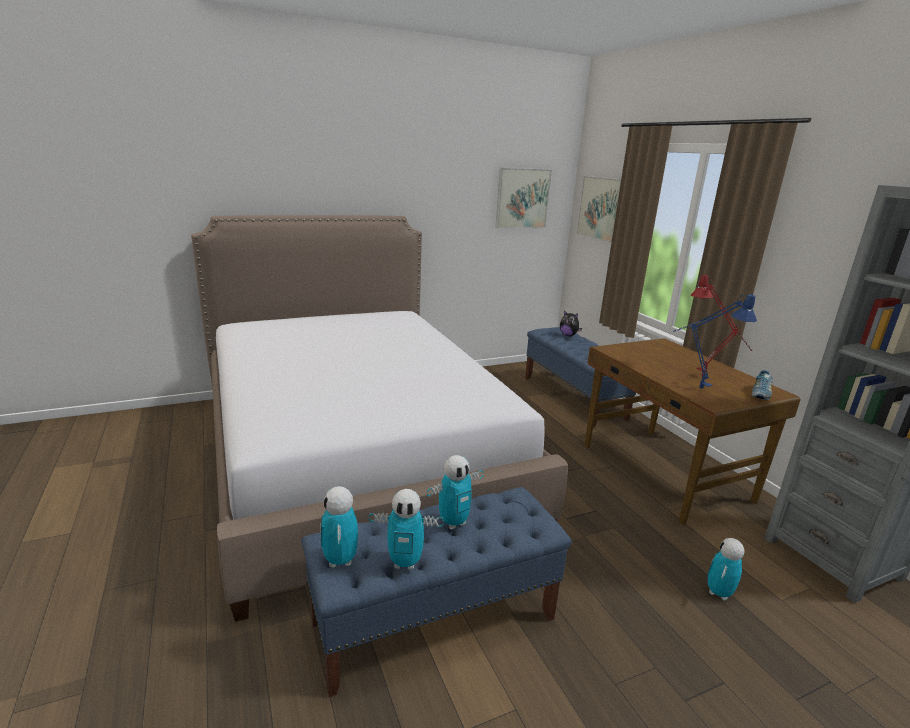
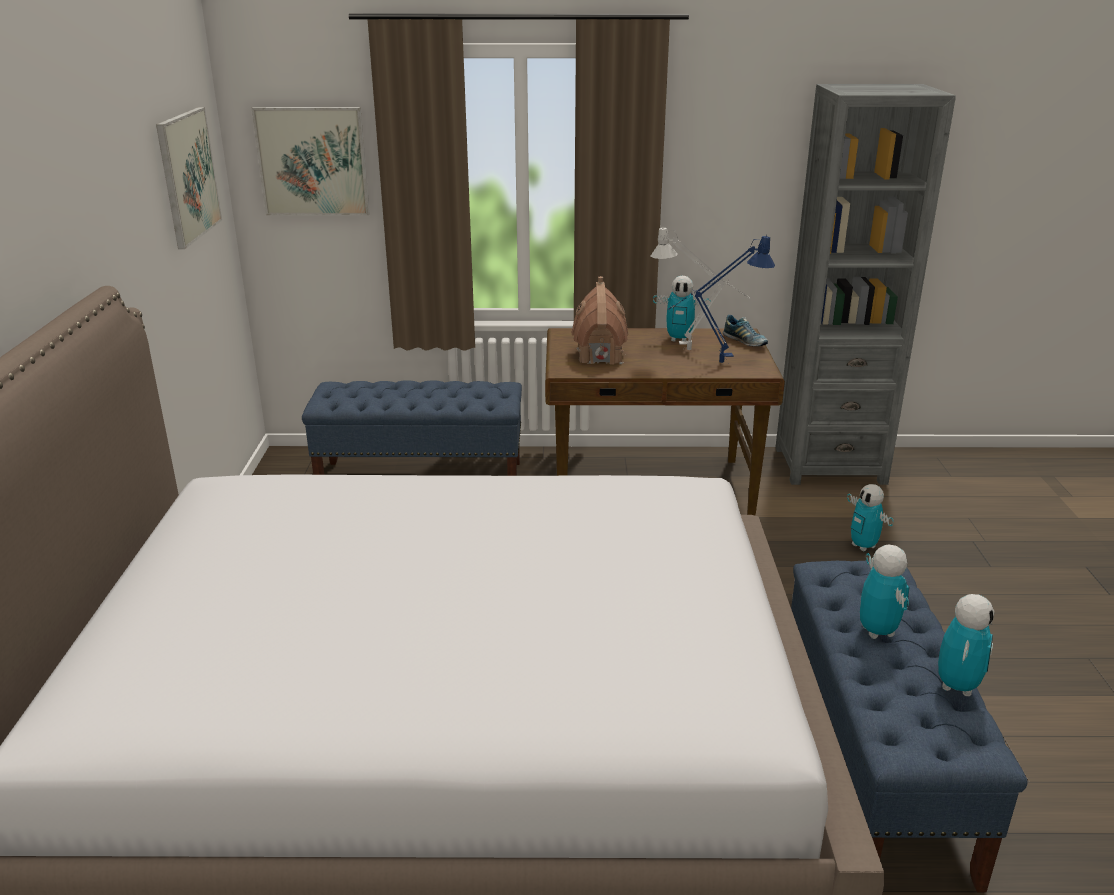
camera: 65 degrees left, 5 degrees up
toy robot [320,486,358,568] -> toy robot moved to [653,276,711,341]
plush toy [560,310,582,336] -> none
red table lamp [691,275,752,376] -> grey table lamp [651,228,750,350]
none -> toy house [572,276,628,365]

